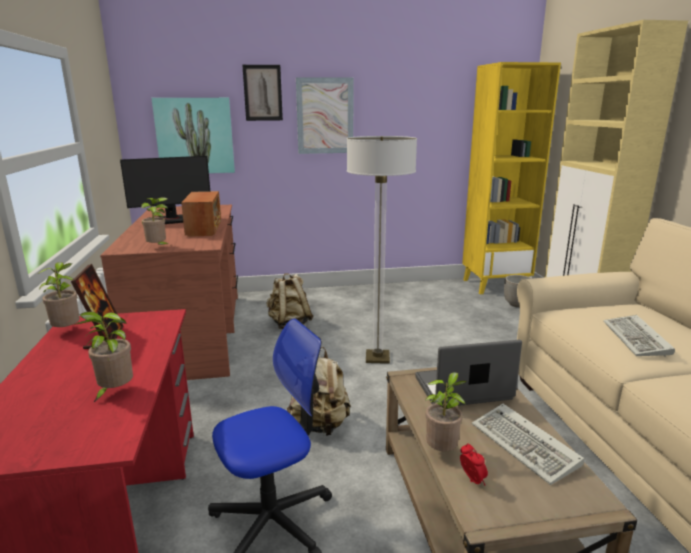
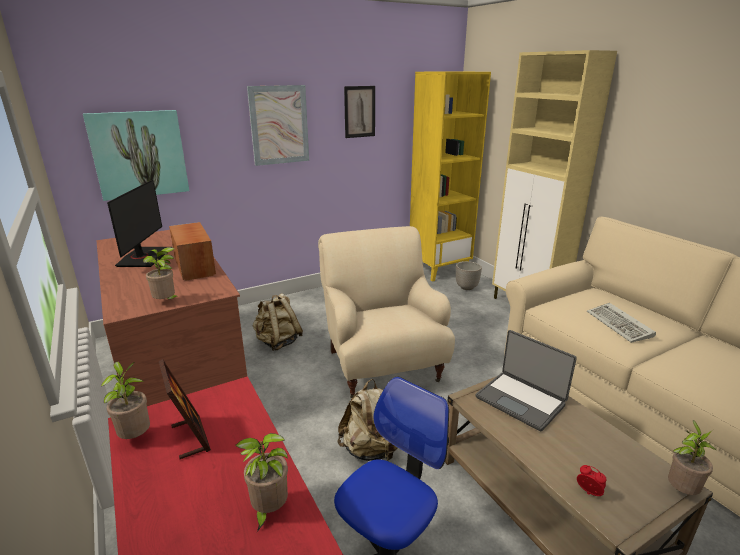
camera: 20 degrees left, 5 degrees up
monitor [120,156,210,224] -> monitor turned 45 degrees counterclockwise [107,180,167,267]
picture [242,65,283,121] -> picture moved to [344,86,375,138]
floor lamp [347,136,417,364] -> beige armchair [318,226,455,398]
laptop [415,340,522,406] -> laptop turned 105 degrees counterclockwise [476,330,577,432]
potted plant [425,372,467,451] -> potted plant moved to [668,420,716,495]
keyboard [472,403,584,485] -> none

